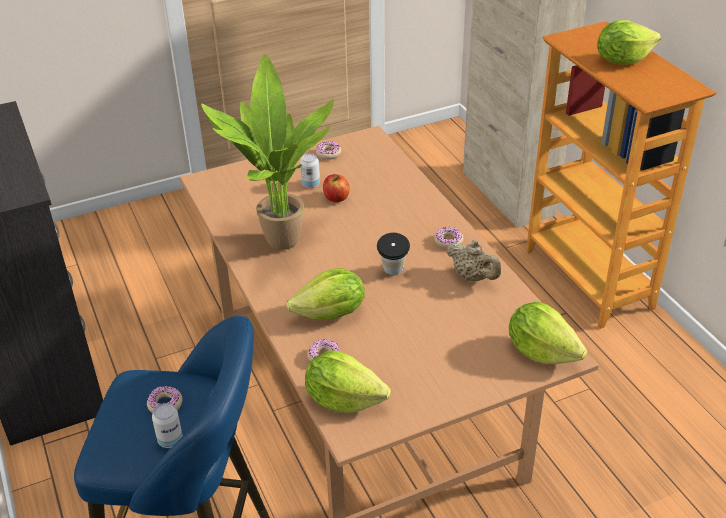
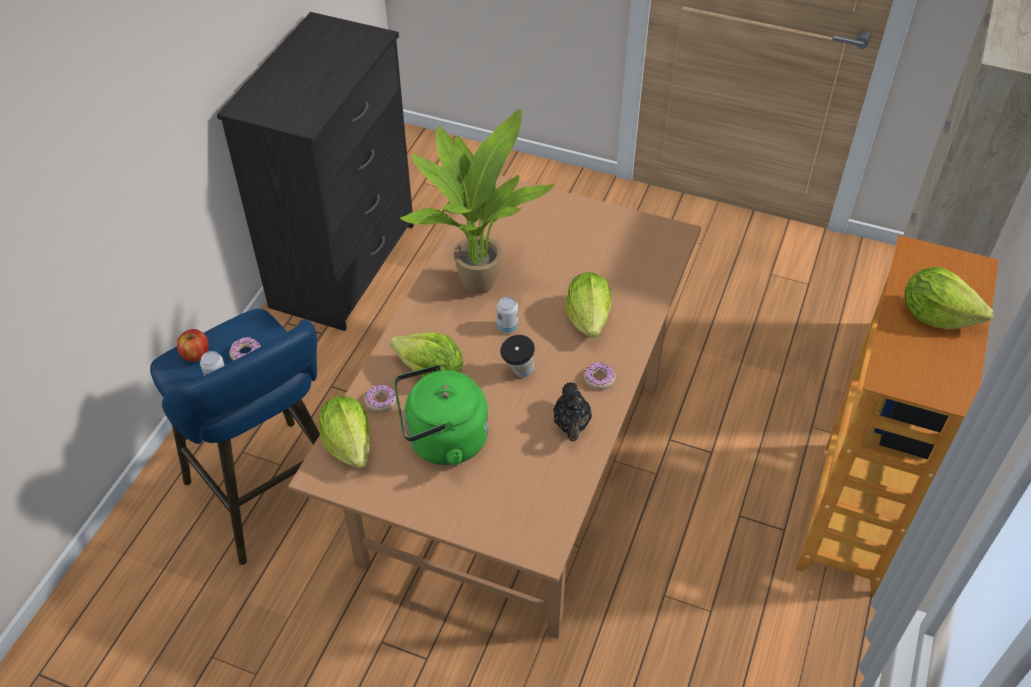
camera: 45 degrees right, 10 degrees up
can [300,154,320,188] -> can moved to [497,297,518,333]
donut [316,141,341,160] -> none
apple [323,174,349,202] -> apple moved to [177,329,209,362]
beige teapot [446,240,501,281] -> black teapot [553,382,592,442]
lettuce [509,302,588,364] -> lettuce moved to [566,272,611,338]
none -> green kettle [394,365,489,466]

